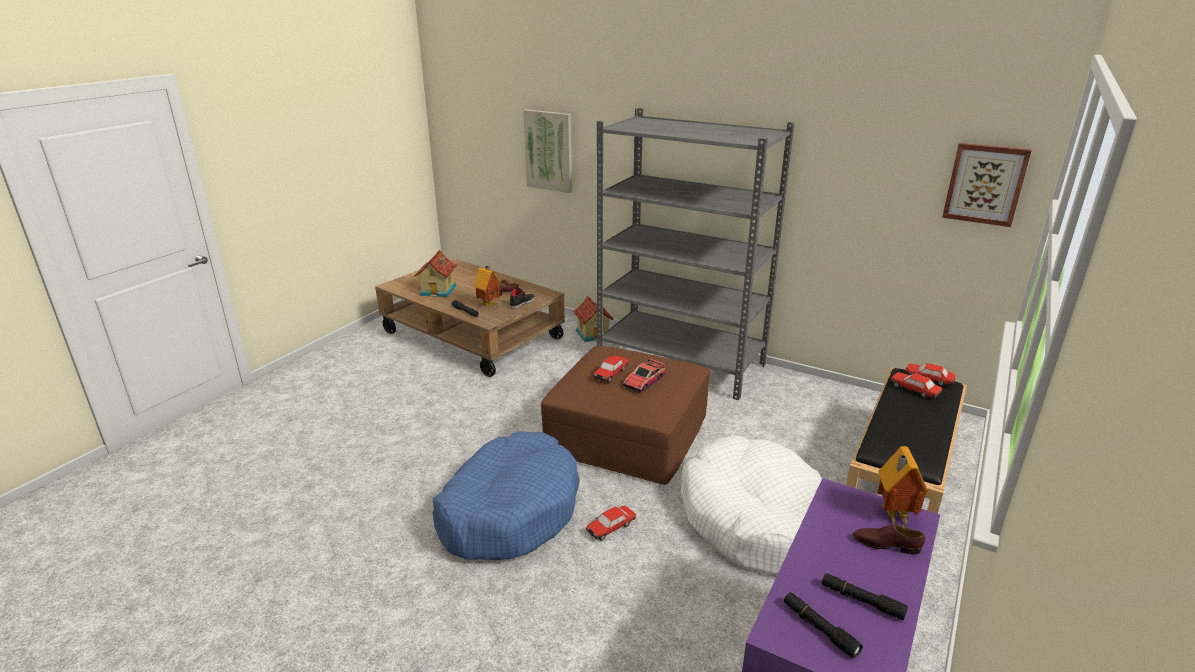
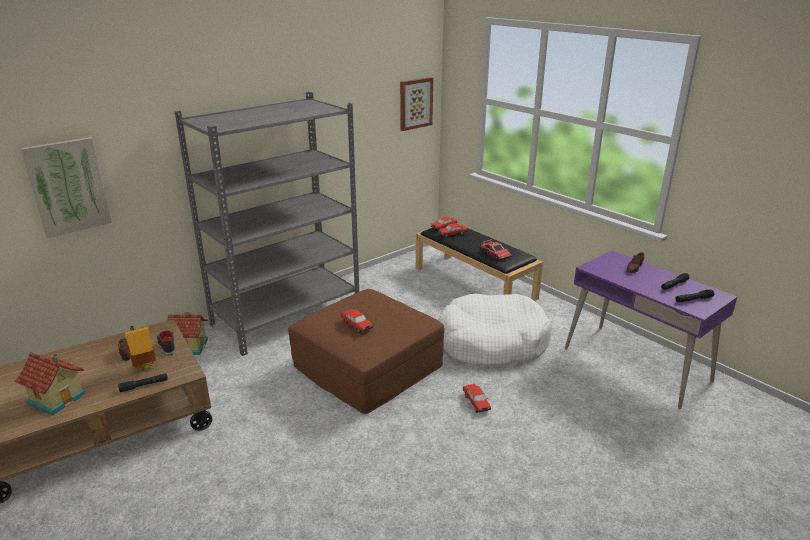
camera: 70 degrees left, 0 degrees up
blue dog bed [433,431,580,560] -> none
toy car [622,359,666,393] -> toy car moved to [481,240,512,261]
toy house [877,446,929,525] -> none

